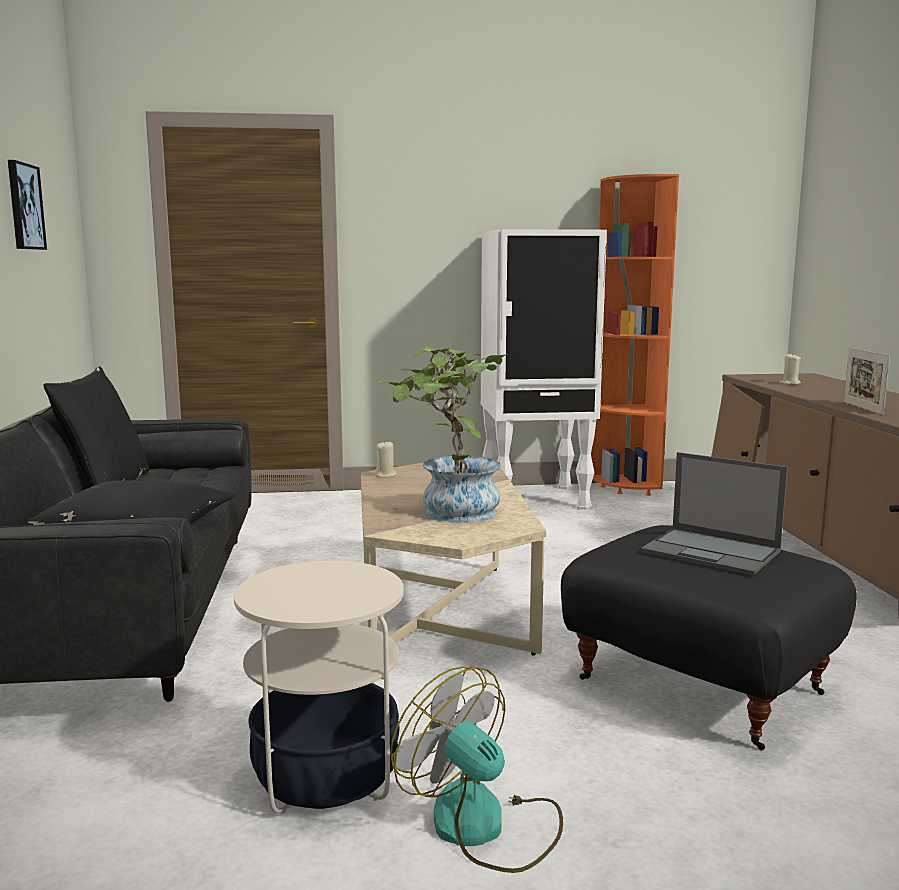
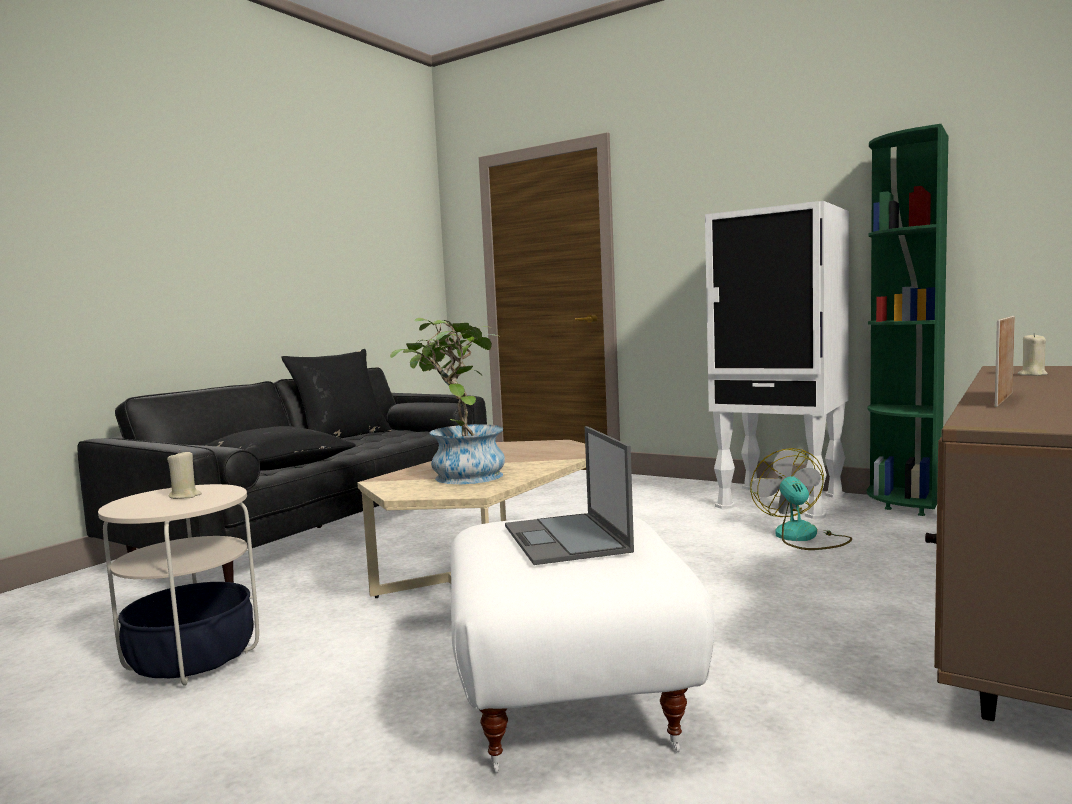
camera: 40 degrees right, 5 degrees down
picture [8,160,47,250] -> none
beige candle [375,442,397,478] -> beige candle moved to [167,450,202,499]
fan [390,666,563,873] -> fan moved to [750,448,852,550]
black ottoman [561,525,857,750] -> white ottoman [450,516,714,773]
orange bookcase [591,174,679,496] -> green bookcase [867,124,948,516]

